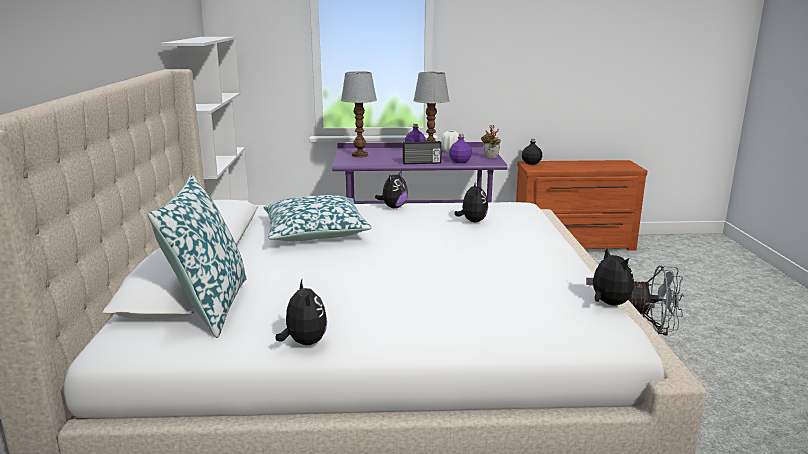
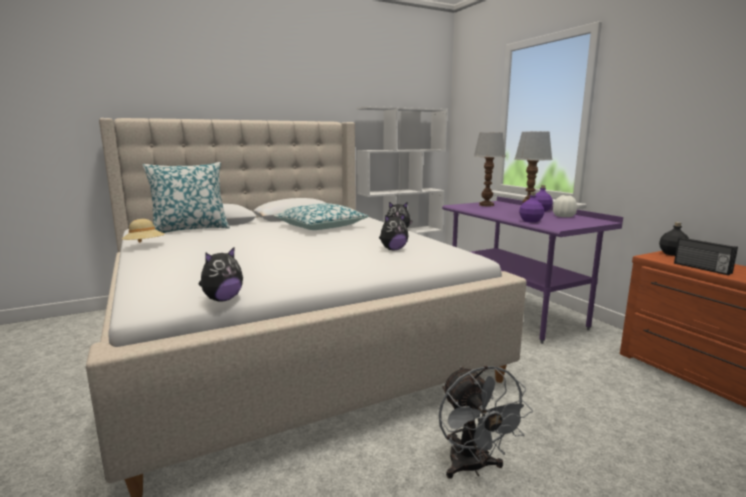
camera: 65 degrees right, 5 degrees down
plush toy [276,280,327,345] -> beige hat [122,219,165,243]
radio [403,141,442,164] -> radio moved to [674,237,738,275]
potted plant [481,125,501,159] -> none

